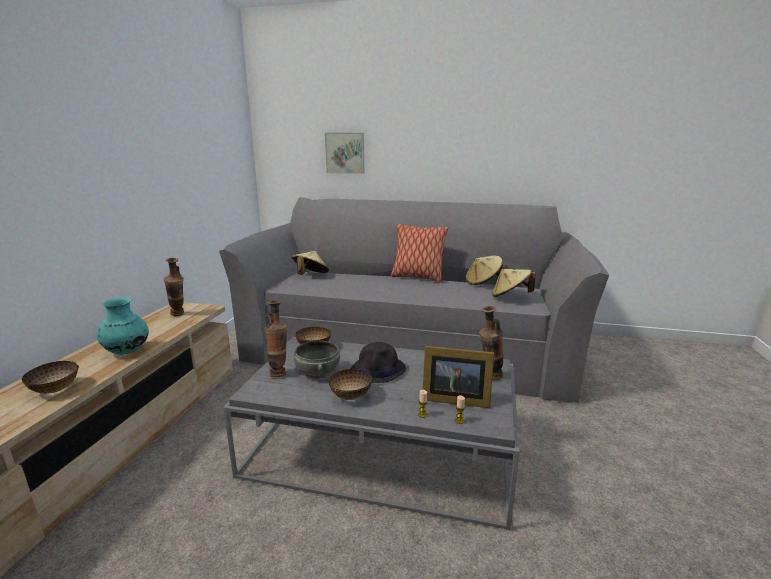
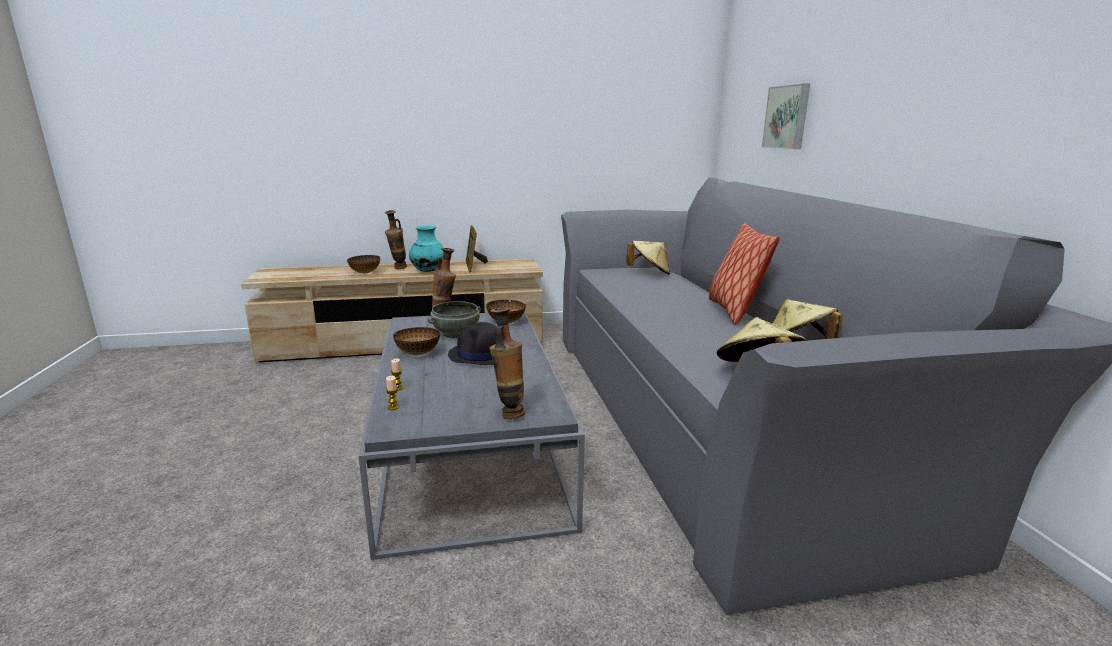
camera: 65 degrees right, 0 degrees up
vase [164,258,184,316] -> vase moved to [385,210,407,269]
picture frame [423,346,494,408] -> picture frame moved to [466,225,488,273]

